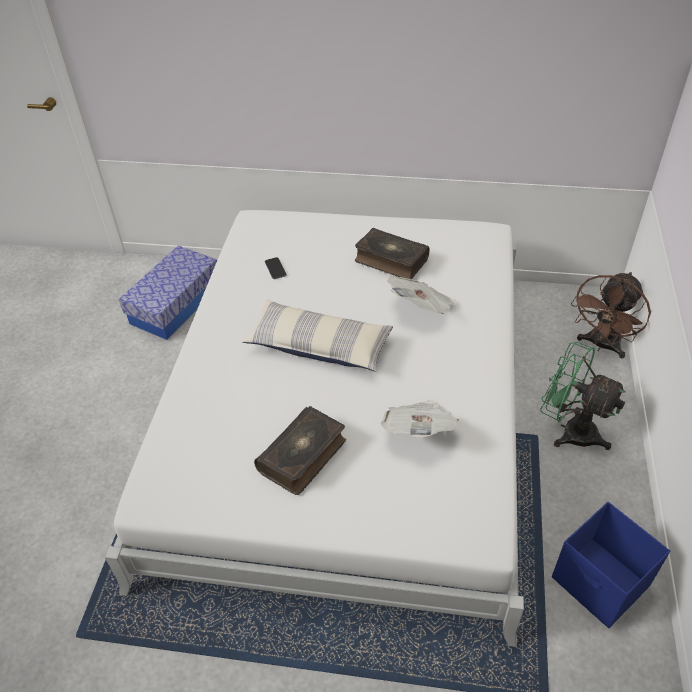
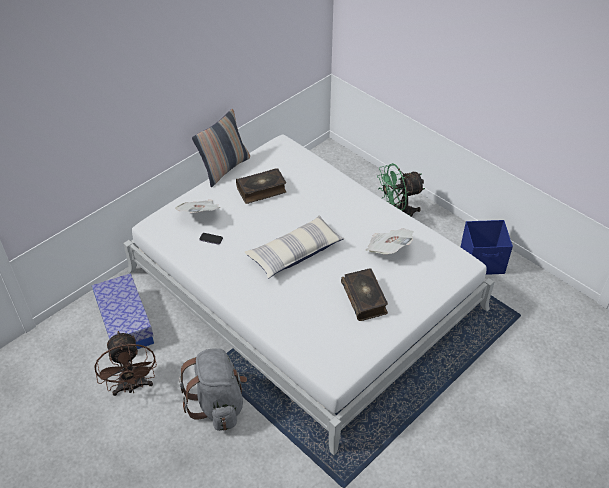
camera: 55 degrees left, 0 degrees up
newspaper [387,276,456,314] -> newspaper moved to [175,200,220,213]
brown fan [571,272,651,359] -> brown fan moved to [94,331,157,396]
none -> grey backpack [179,348,247,431]
none -> pillow [192,109,250,187]

